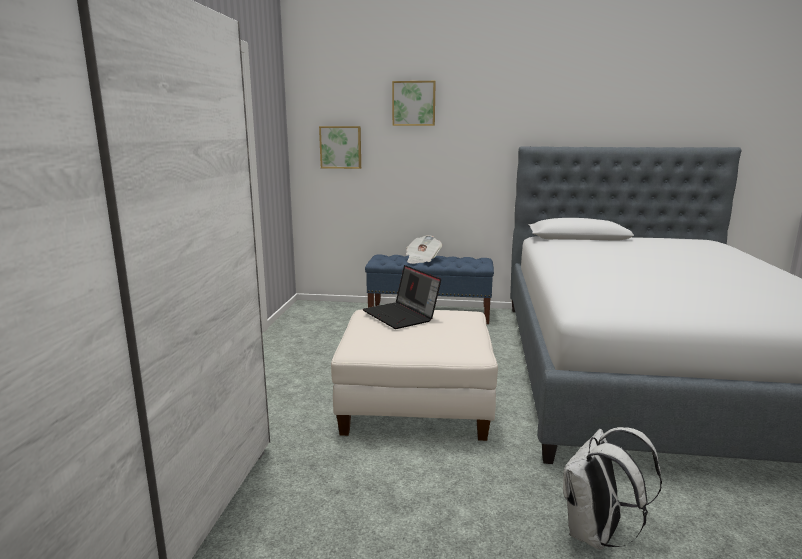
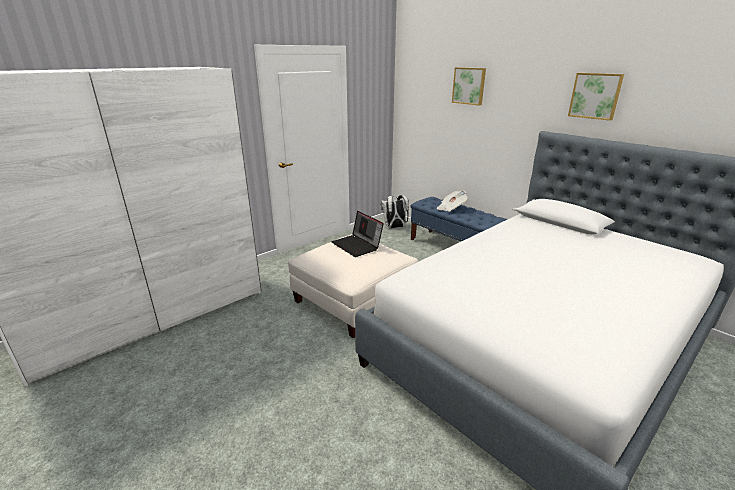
camera: 40 degrees right, 10 degrees up
picture [319,126,361,169] -> picture moved to [568,73,624,121]
laptop [363,265,441,329] -> laptop turned 45 degrees counterclockwise [331,211,384,257]
white backpack [563,427,662,550] -> white backpack moved to [380,195,409,228]

